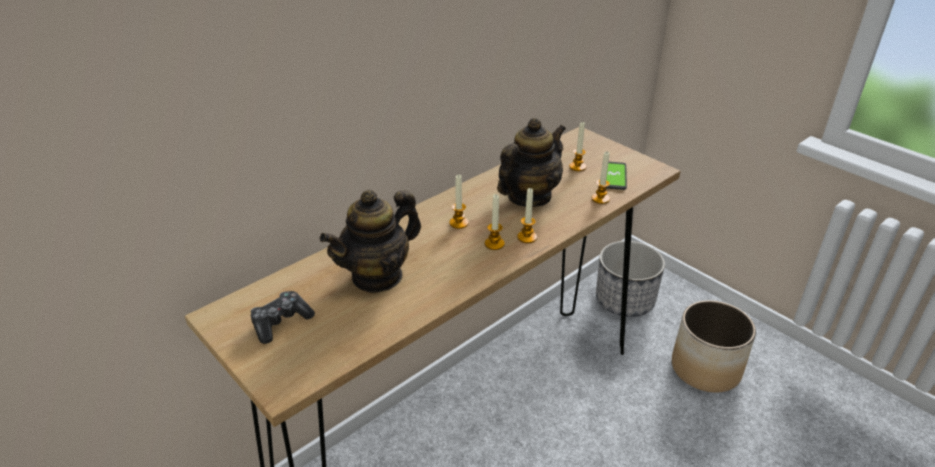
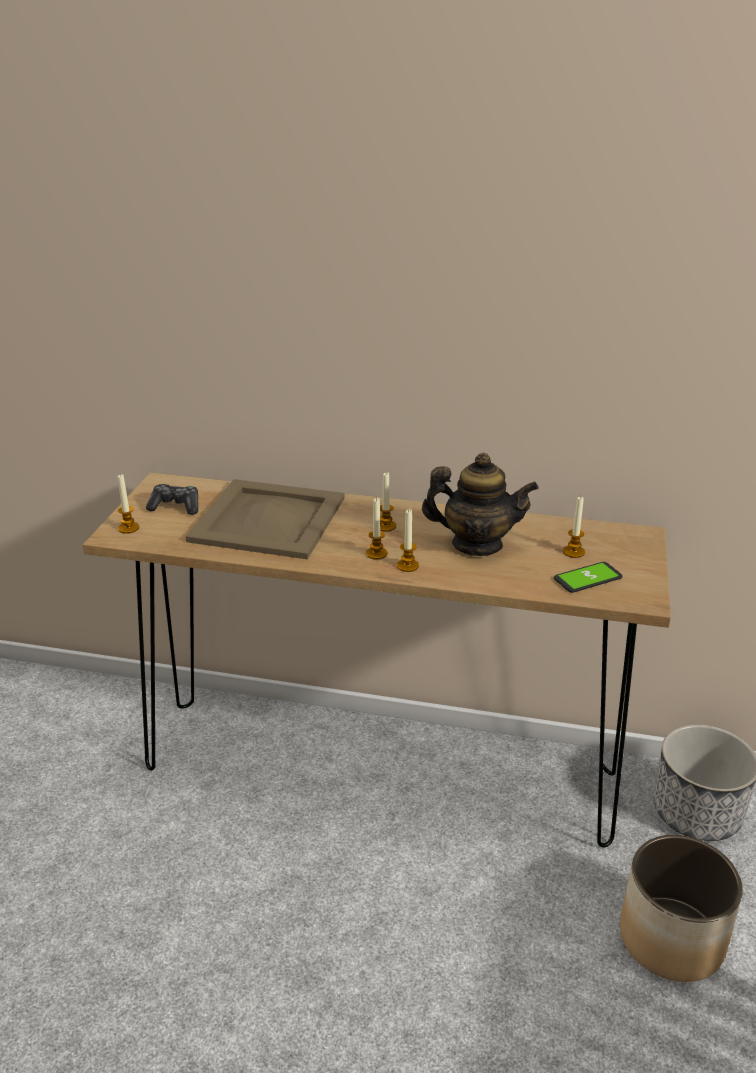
camera: 55 degrees right, 5 degrees down
teapot [320,190,421,293] -> beige tray [186,479,345,559]
candle [592,152,610,204] -> candle moved to [118,474,139,534]

